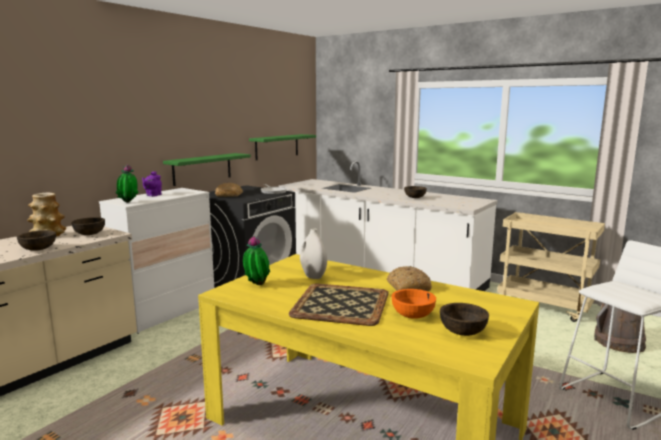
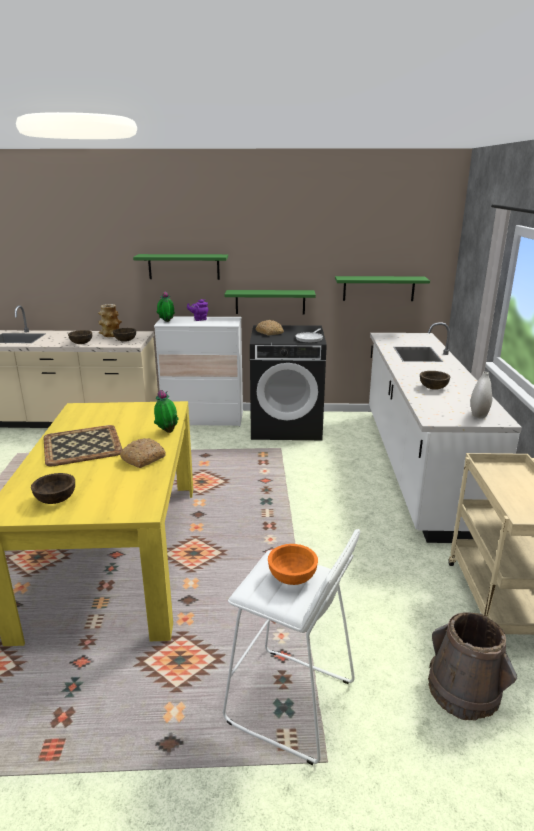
camera: 55 degrees right, 10 degrees up
potted plant [243,236,270,285] -> potted plant moved to [154,390,179,433]
white vase [300,228,327,279] -> white vase moved to [471,372,493,418]
orange bowl [391,289,436,319] -> orange bowl moved to [268,544,318,585]
none -> green shelf [133,254,228,280]

